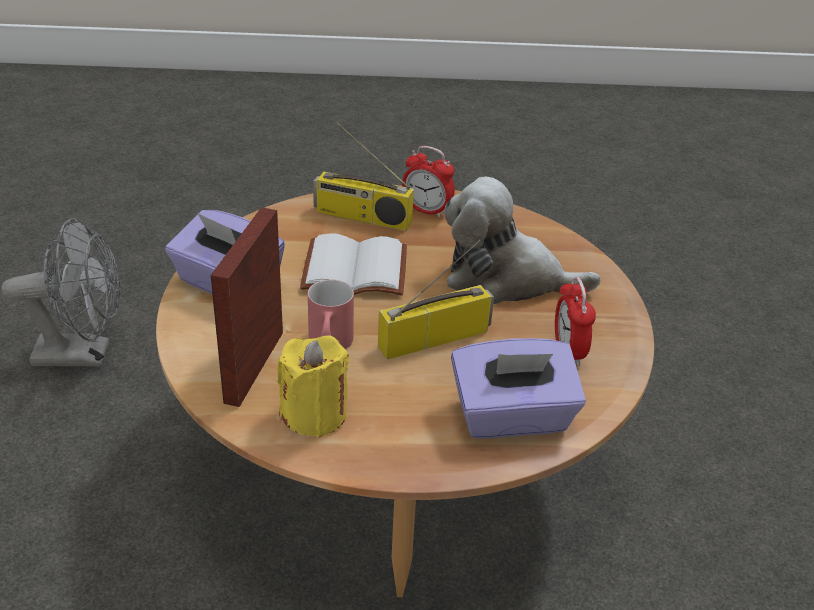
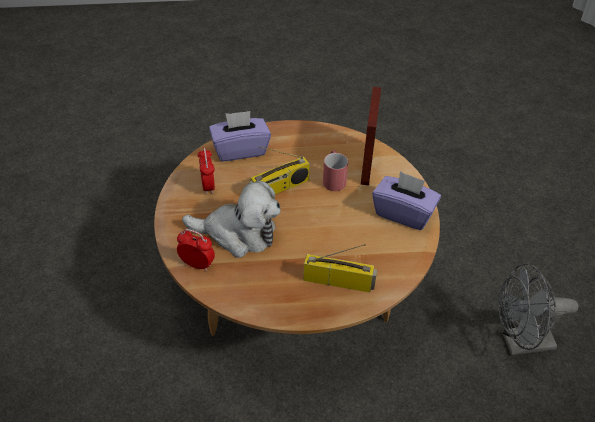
camera: 175 degrees right, 10 degrees up
yellow candle [277,335,349,437] -> none
white book [300,233,407,296] -> none
alarm clock [402,146,455,218] -> alarm clock moved to [177,229,215,271]

